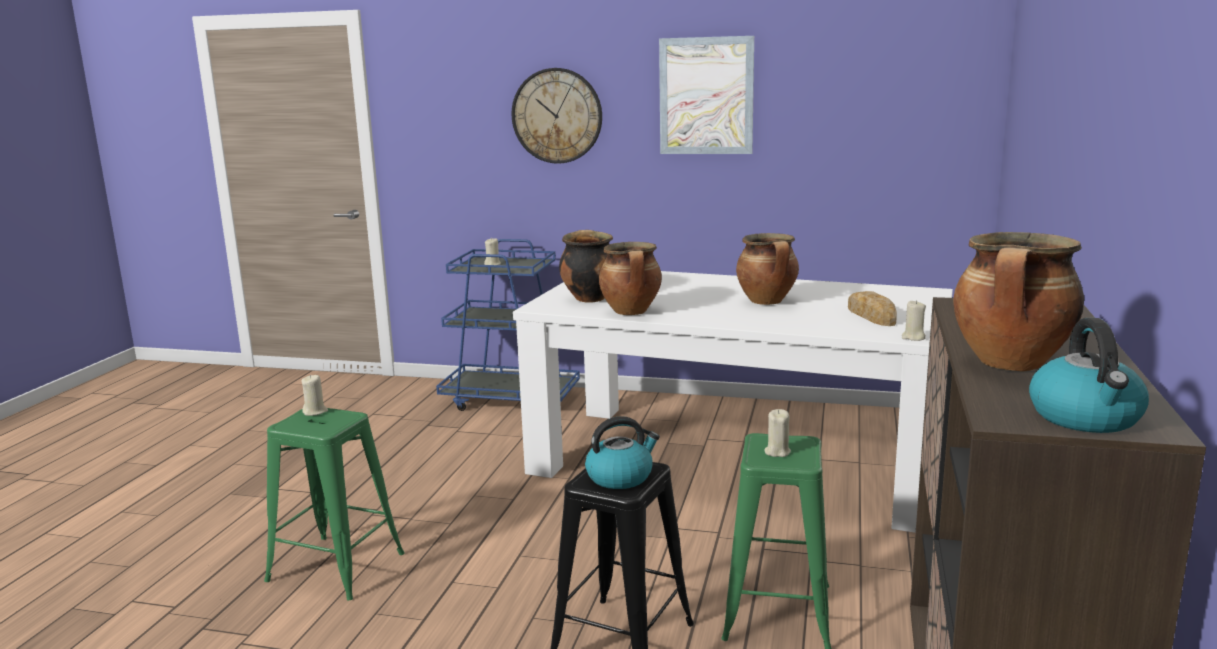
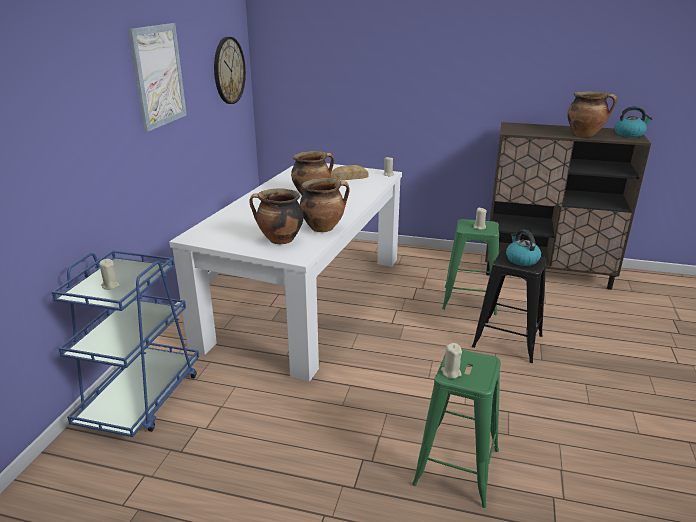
camera: 90 degrees left, 10 degrees up
wall clock [512,68,602,164] -> wall clock moved to [214,37,246,104]

